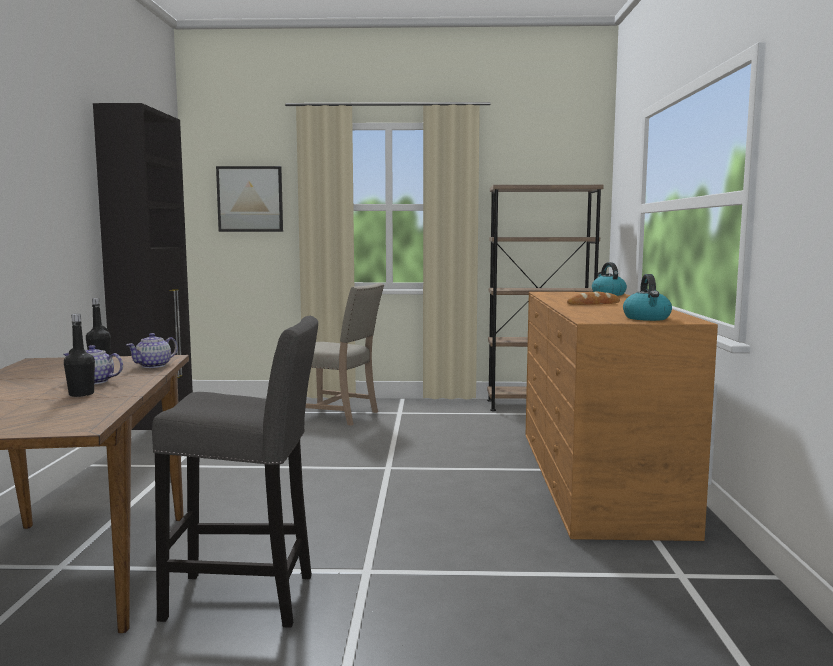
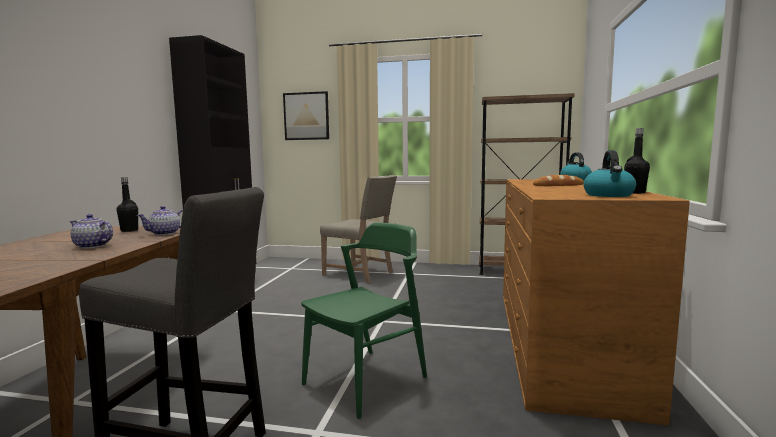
camera: 10 degrees right, 0 degrees up
black bottle [64,314,95,397] -> black bottle moved to [624,128,650,194]
none -> green chair [301,222,427,419]

